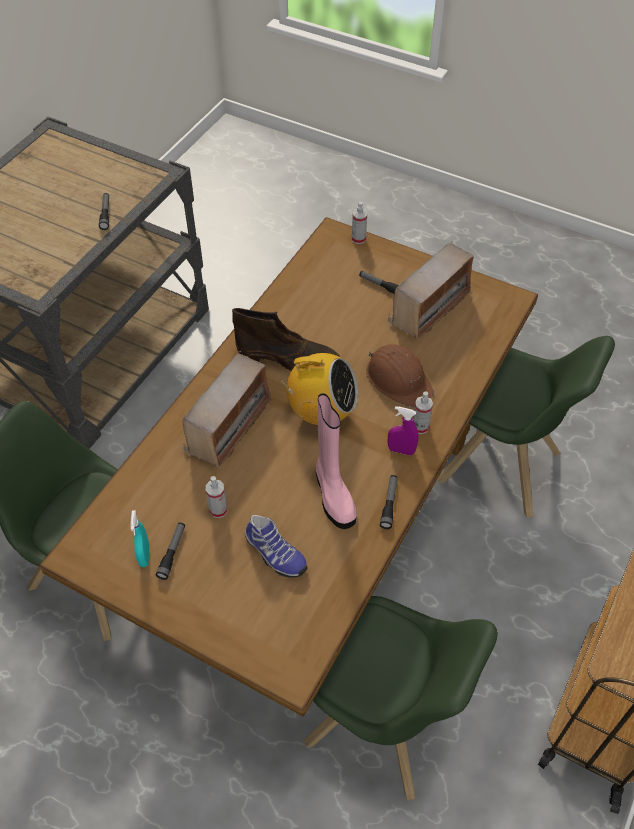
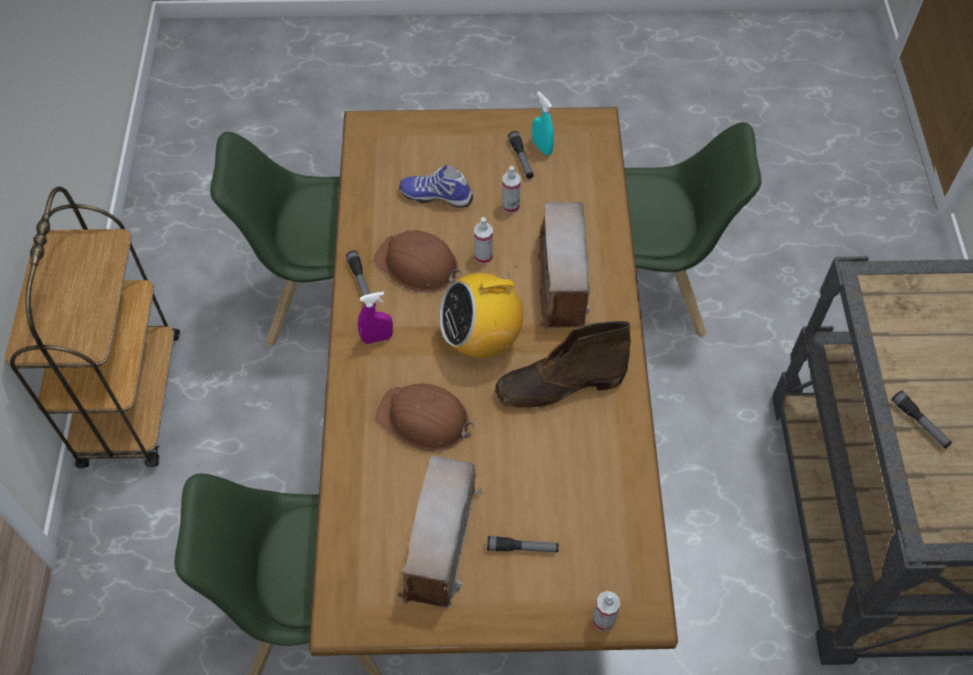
camera: 150 degrees right, 5 degrees up
pink boot [316,393,357,529] -> brown hard hat [374,230,461,293]
spray bottle [413,391,433,434] -> spray bottle moved to [474,217,493,264]

